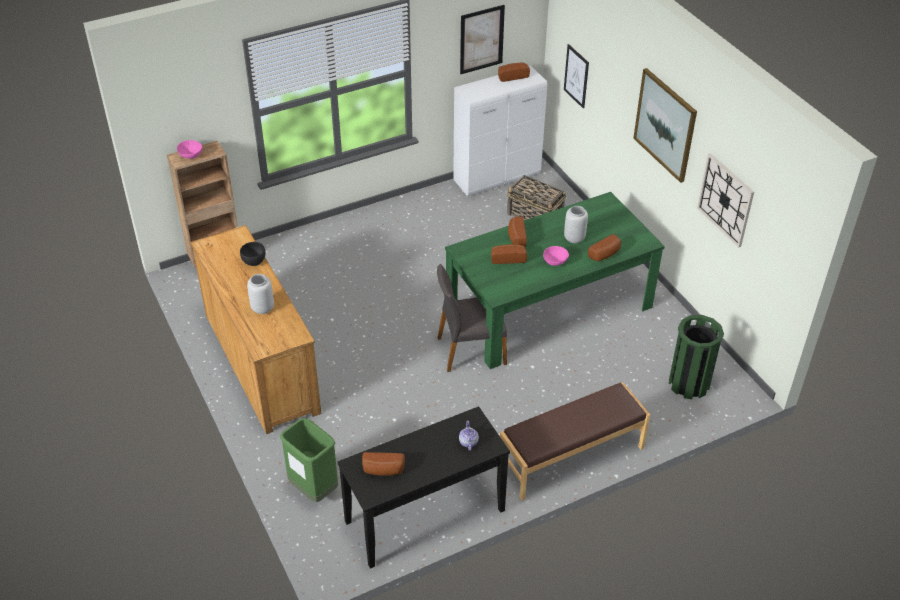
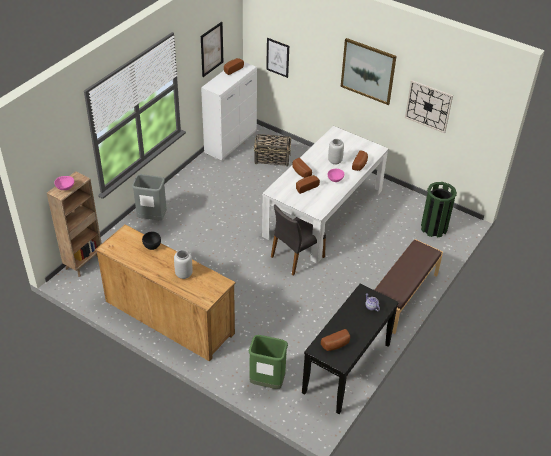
camera: 30 degrees left, 0 degrees up
green dining table [445,192,665,369] -> white dining table [262,126,389,264]
none -> grey trash can [132,174,167,220]

